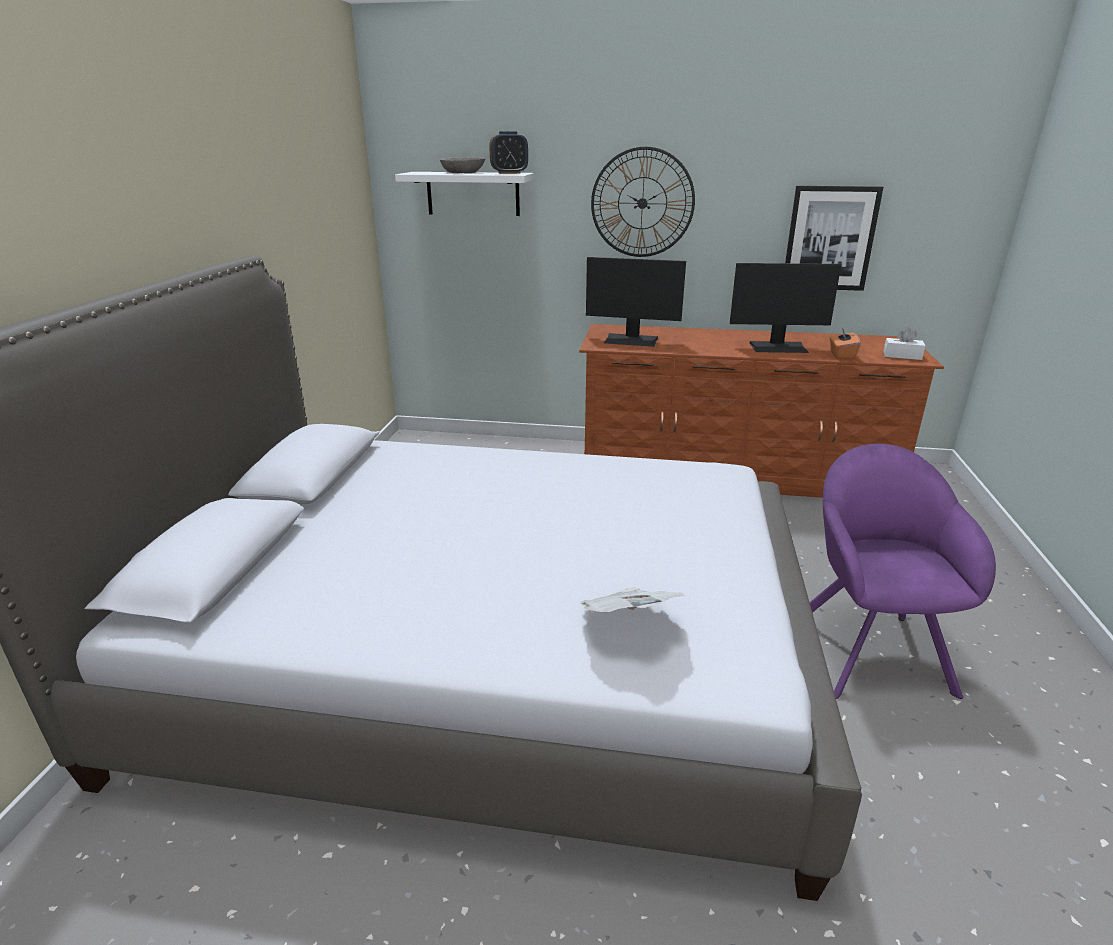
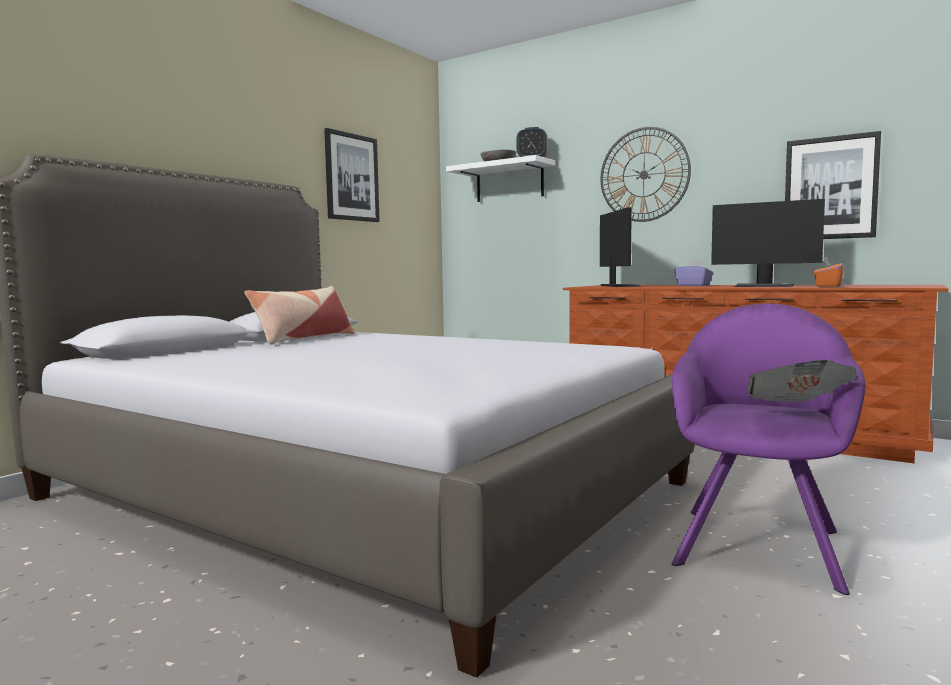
camera: 25 degrees right, 20 degrees down
newspaper [581,587,686,612] -> newspaper moved to [747,360,857,402]
monitor [586,257,686,347] -> monitor turned 135 degrees counterclockwise [600,207,644,287]
white tissue box [883,328,926,360] -> none
none -> pillow [244,286,355,345]
none -> picture [324,128,380,222]
none -> purple tissue box [674,260,713,286]

